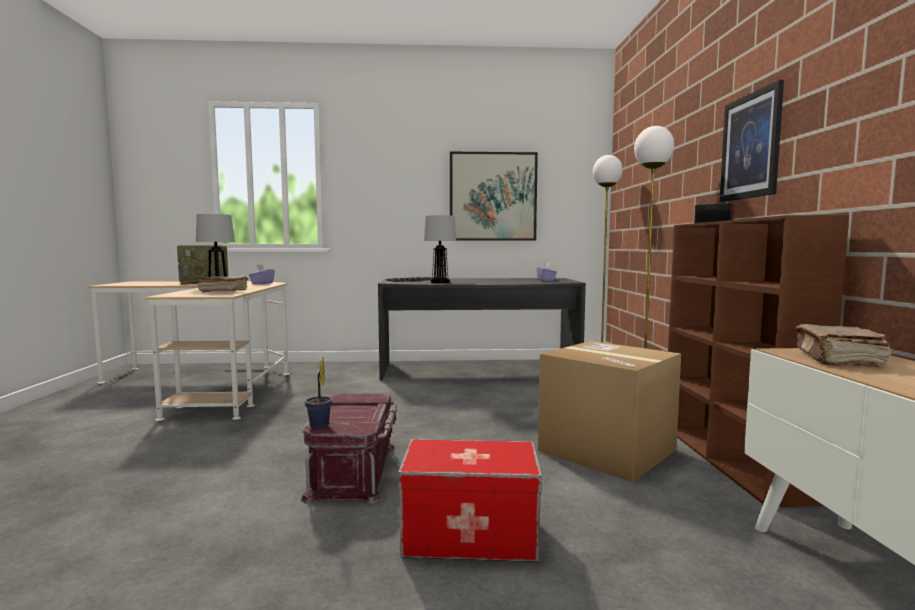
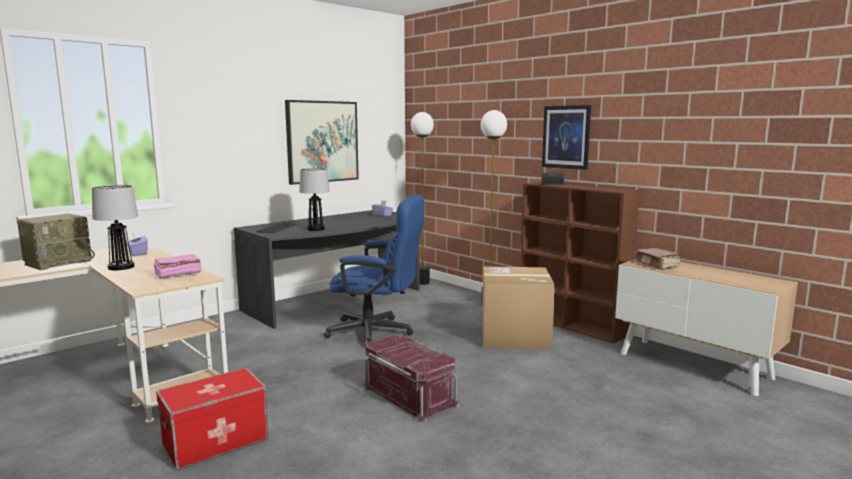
camera: 40 degrees left, 5 degrees up
brown book [198,276,248,293] -> pink book [153,254,202,279]
potted plant [305,356,332,429] -> none
storage box [398,439,542,562] -> storage box moved to [156,368,268,470]
none -> blue office chair [324,194,425,343]

